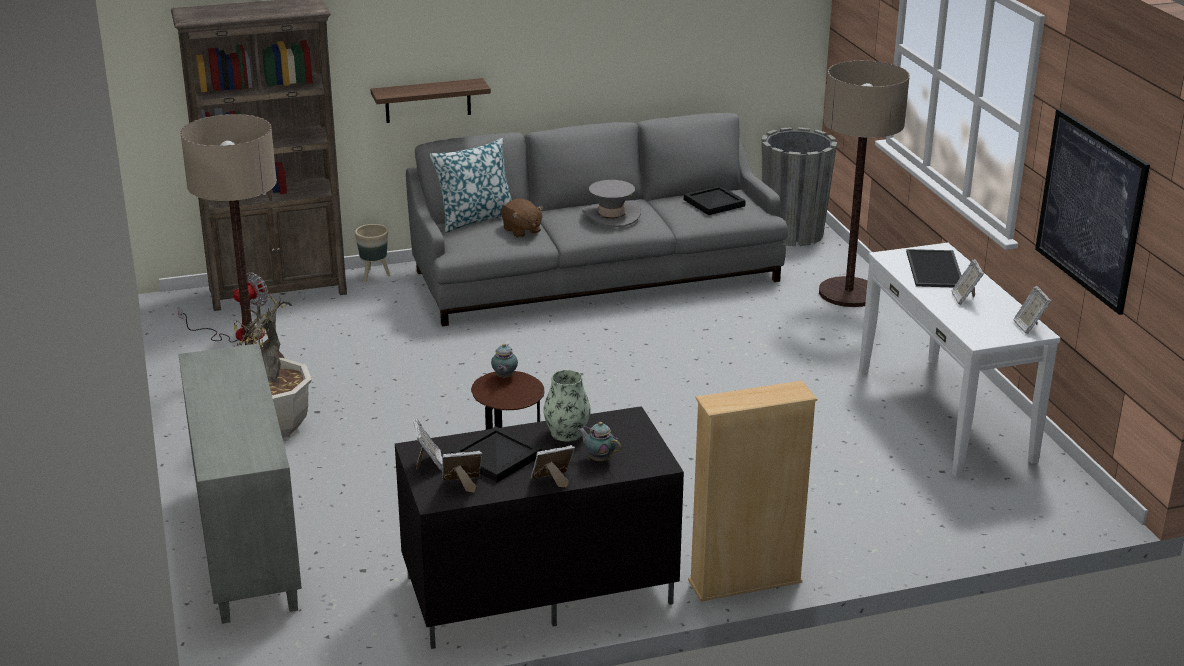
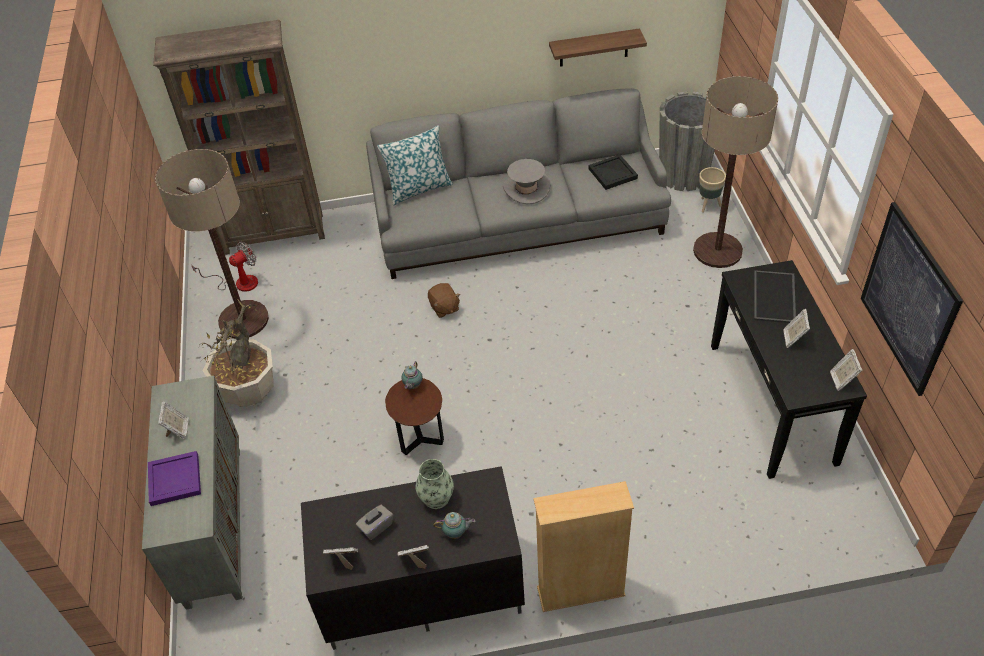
camera: 10 degrees right, 20 degrees up
beige planter [355,224,391,282] -> beige planter moved to [699,167,726,213]
shelf [371,78,491,123] -> shelf moved to [549,29,647,67]
picture frame [413,418,443,471] -> picture frame moved to [159,401,189,439]
black tray [451,426,542,482] -> grey tissue box [356,505,393,540]
brown plush toy [501,199,543,238] -> brown plush toy moved to [428,283,460,318]
teapot [578,422,621,461] -> teapot turned 135 degrees clockwise [433,512,475,539]
white console table [859,243,1060,477] -> black console table [711,260,867,479]
none -> purple tray [148,451,201,506]

